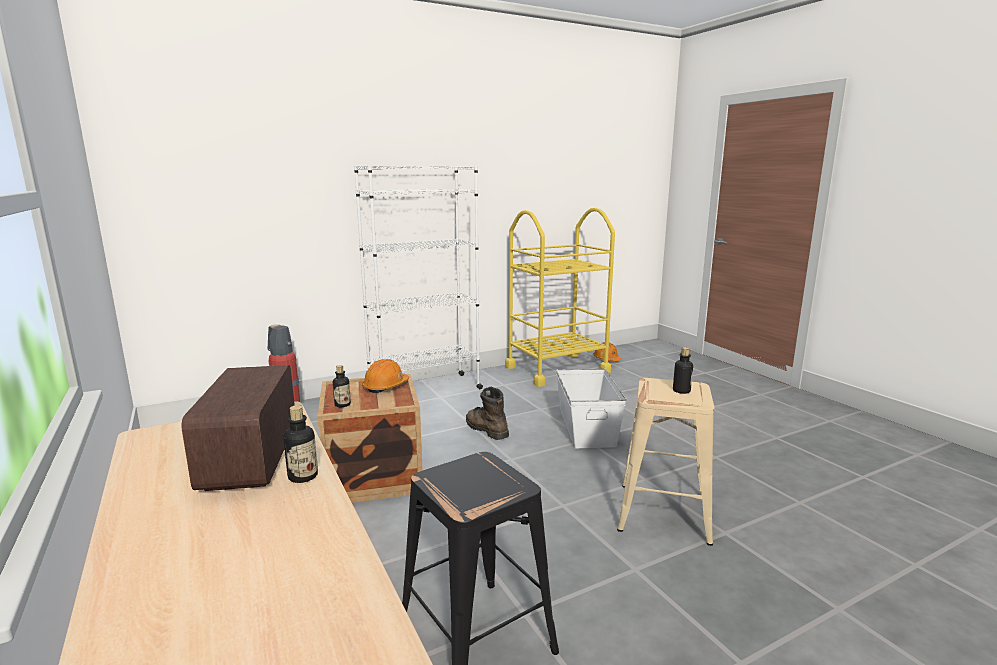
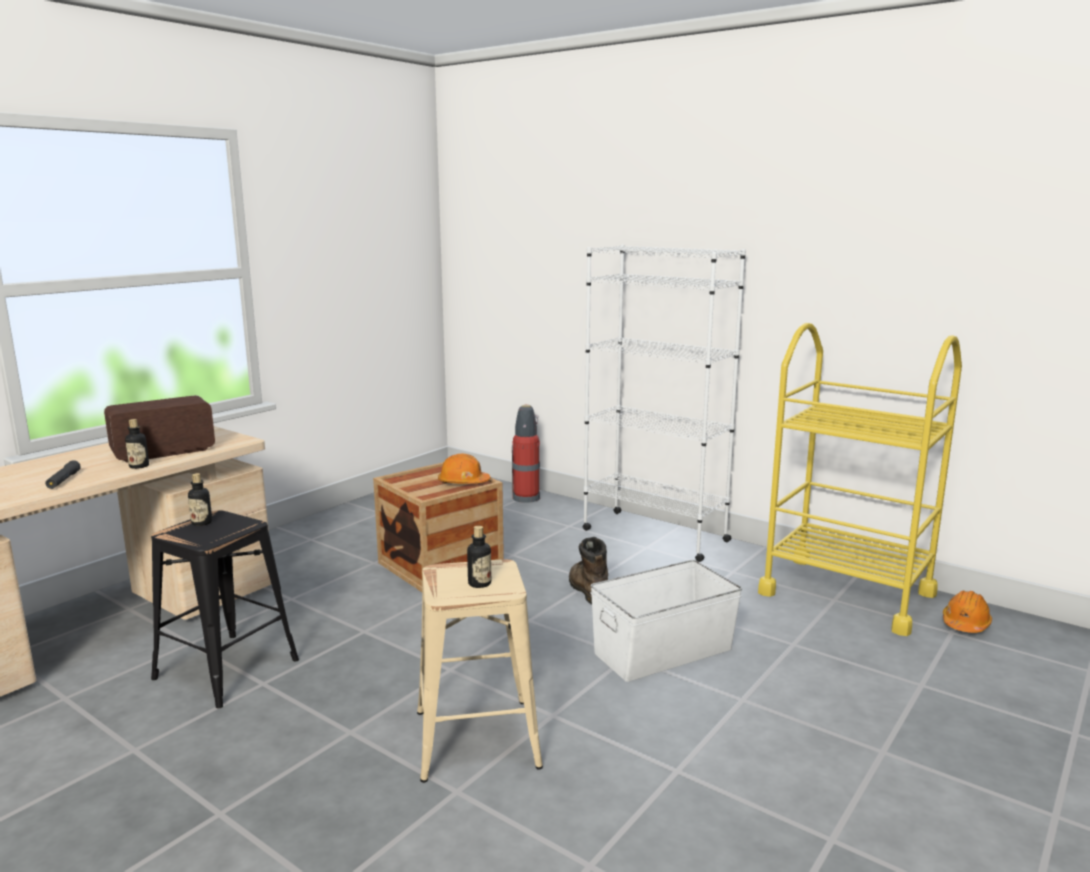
camera: 65 degrees right, 0 degrees up
bottle [333,365,351,407] -> bottle moved to [188,473,212,526]
brown boot [466,387,509,440] -> brown boot turned 45 degrees counterclockwise [569,537,608,605]
none -> black flashlight [45,460,81,489]

